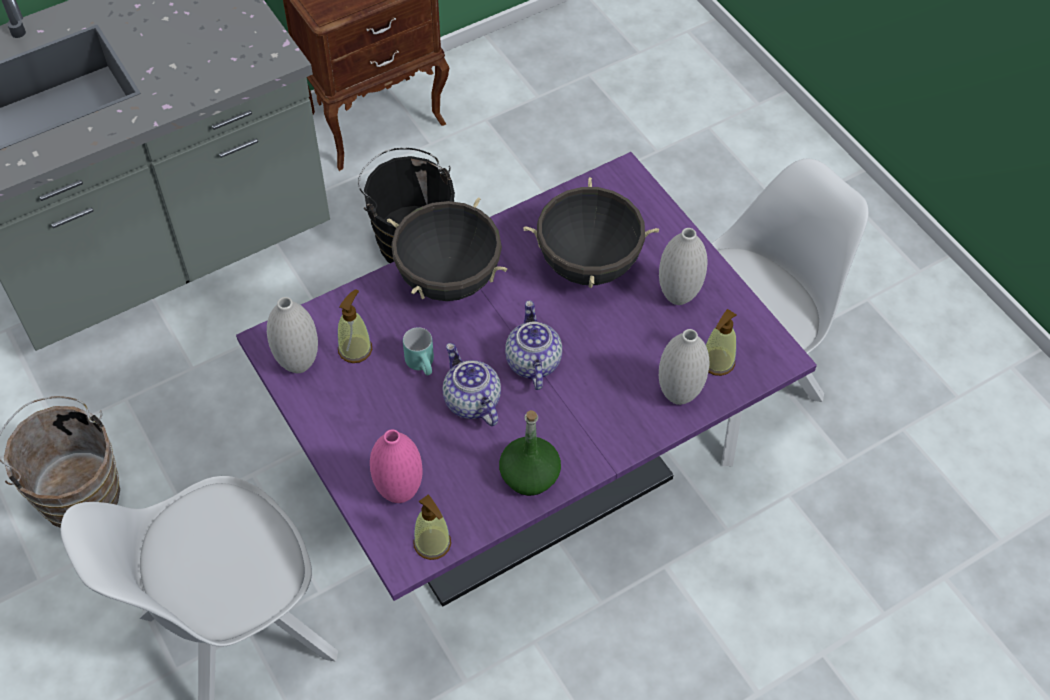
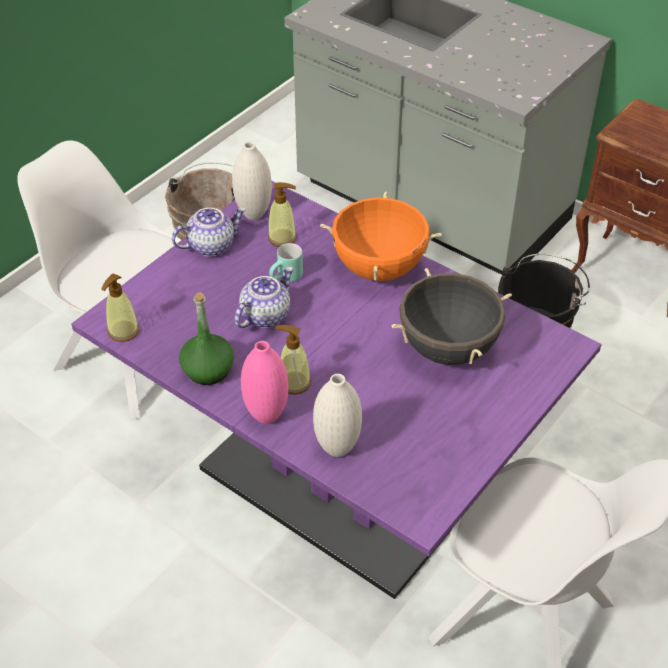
camera: 70 degrees right, 10 degrees down
pink vase [370,429,423,503] -> pink vase moved to [241,341,288,424]
black cooking pot [387,197,507,301] -> orange cooking pot [320,191,442,281]
teapot [505,301,562,390] -> teapot moved to [172,207,246,257]
white vase [659,228,708,305] -> none
soap dispenser [706,309,737,376] -> soap dispenser moved to [275,325,311,395]

